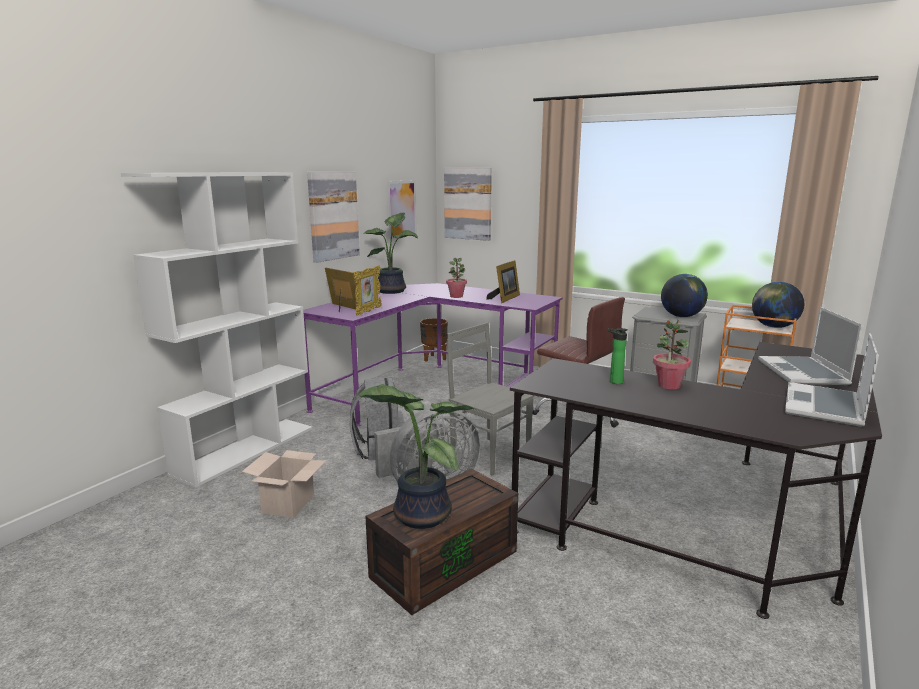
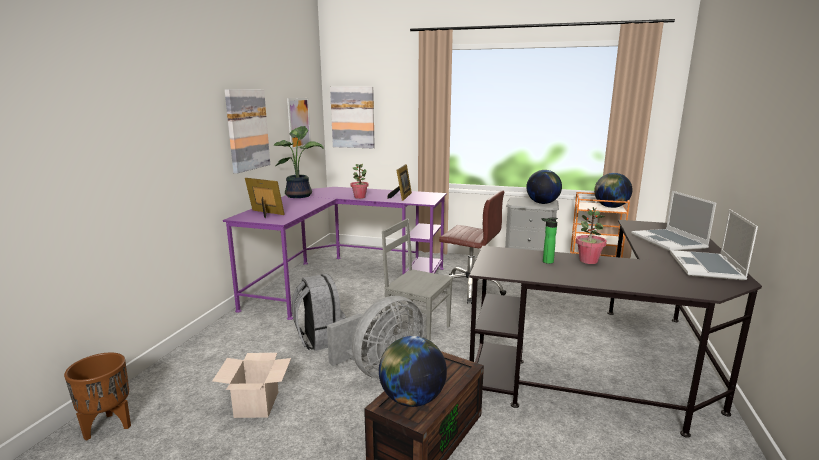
camera: 15 degrees left, 0 degrees up
white bookcase [121,172,312,488] -> none
picture frame [354,266,382,316] -> none
potted plant [358,384,476,529] -> globe [379,336,447,407]
brown planter [420,318,448,362] -> brown planter moved to [64,353,131,441]

